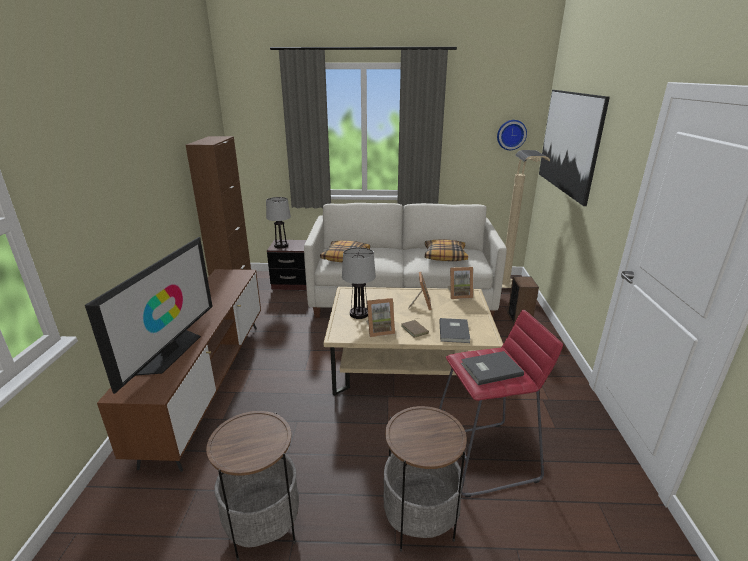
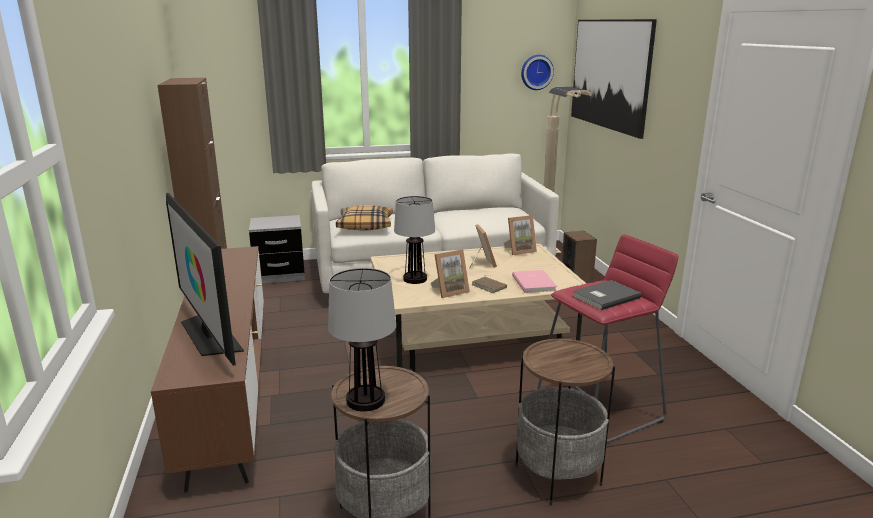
camera: 15 degrees left, 5 degrees down
television [85,237,213,394] -> television turned 150 degrees clockwise [166,193,244,366]
table lamp [266,197,291,249] -> table lamp moved to [328,268,396,412]
brown nightstand [267,240,307,290] -> grey nightstand [249,215,305,284]
pillow [425,240,468,261] -> none
grey book [439,318,470,343] -> pink book [512,270,557,293]

